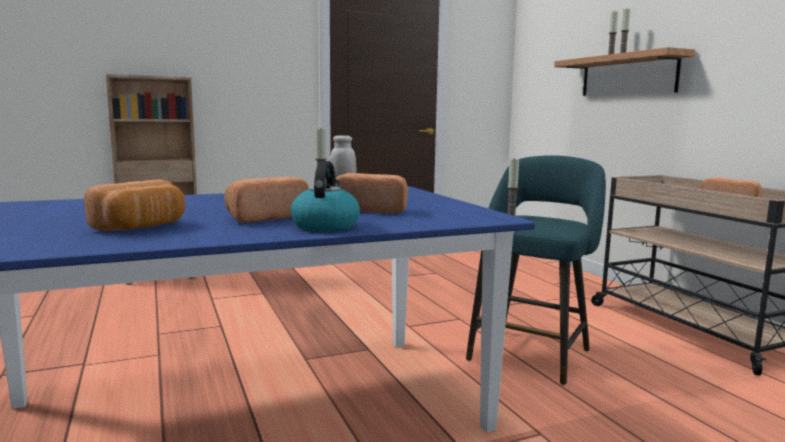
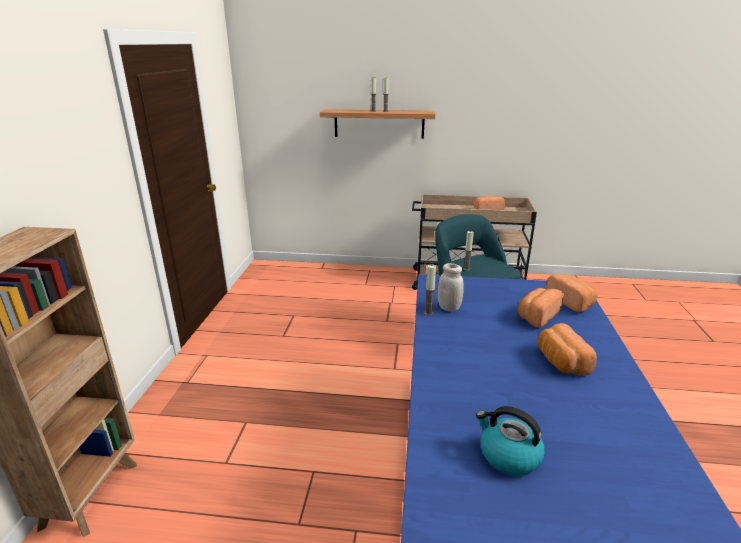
camera: 60 degrees left, 15 degrees up
bread [84,180,185,231] -> bread moved to [546,274,598,312]
kettle [290,161,360,232] -> kettle moved to [476,406,545,476]

